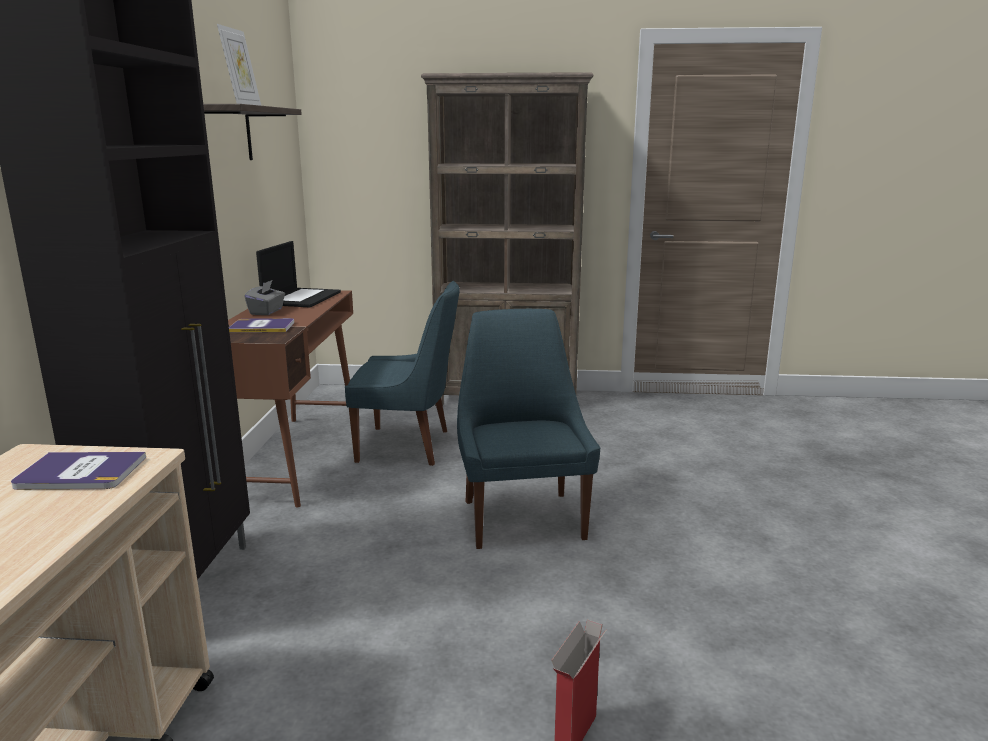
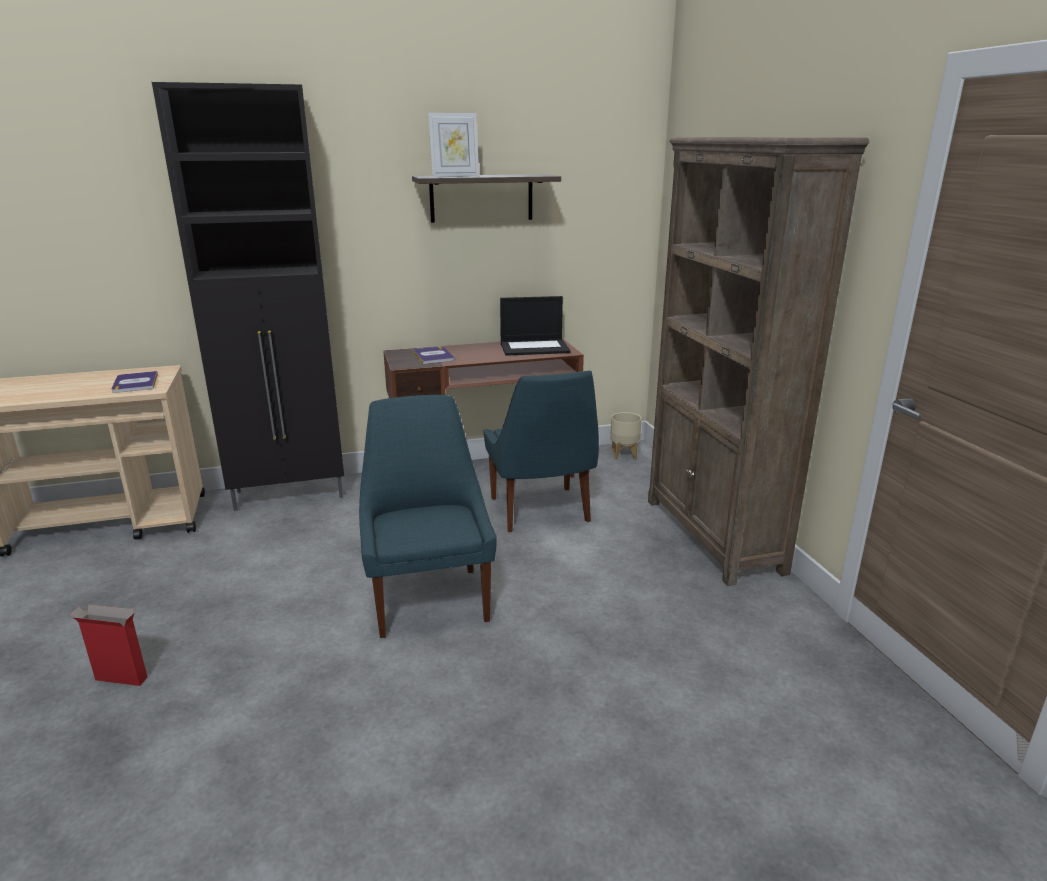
camera: 70 degrees right, 5 degrees up
grey tissue box [244,280,285,315] -> none
blue chair [457,309,600,549] -> blue chair turned 75 degrees counterclockwise [359,395,497,638]
none -> beige planter [610,412,642,460]

